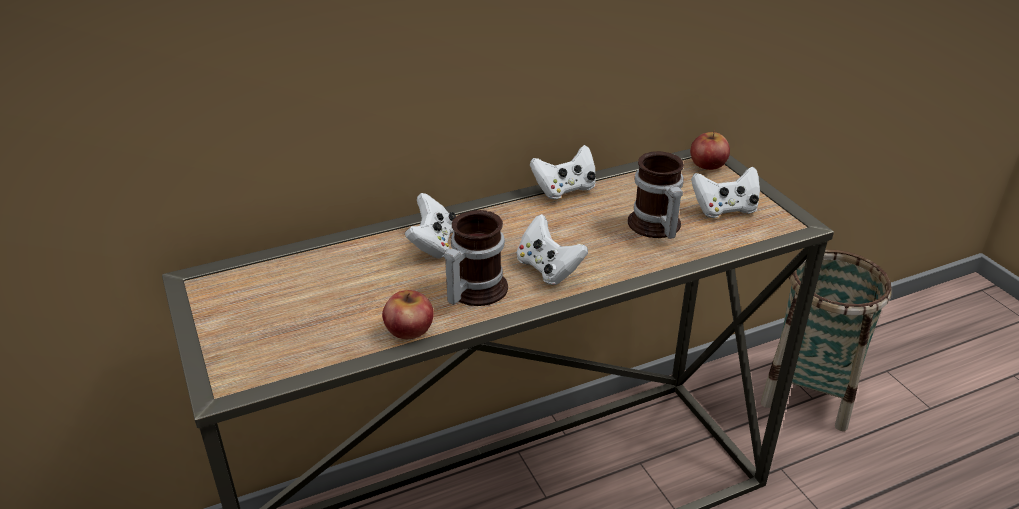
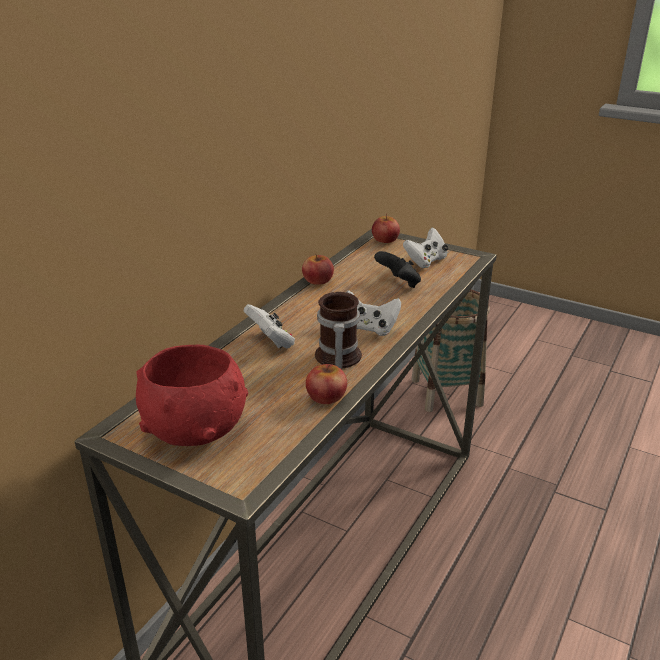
camera: 35 degrees left, 5 degrees down
white game controller [530,145,596,199] -> apple [302,255,334,285]
mug [628,151,684,239] -> black game controller [374,251,421,288]
none -> red bowl [136,345,248,446]

